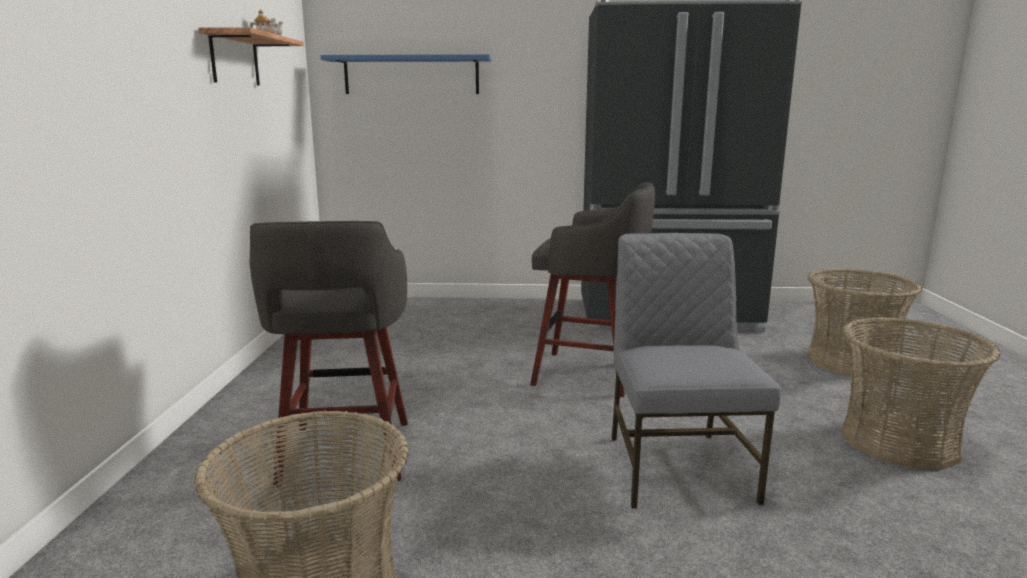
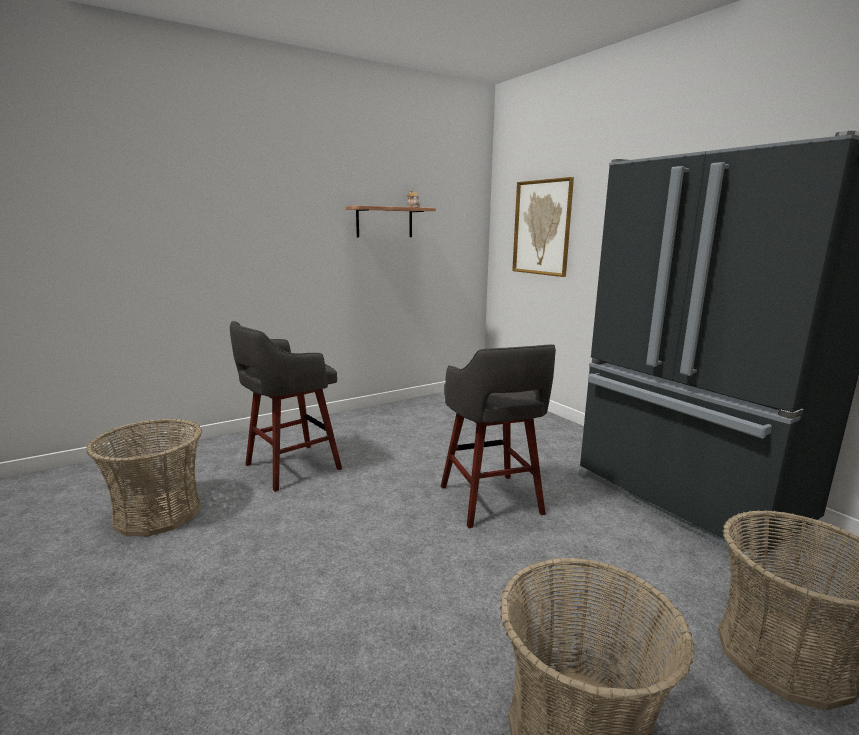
camera: 55 degrees right, 0 degrees up
blue shelf [320,54,492,94] -> picture [512,177,574,277]
grey chair [611,233,781,509] -> none

